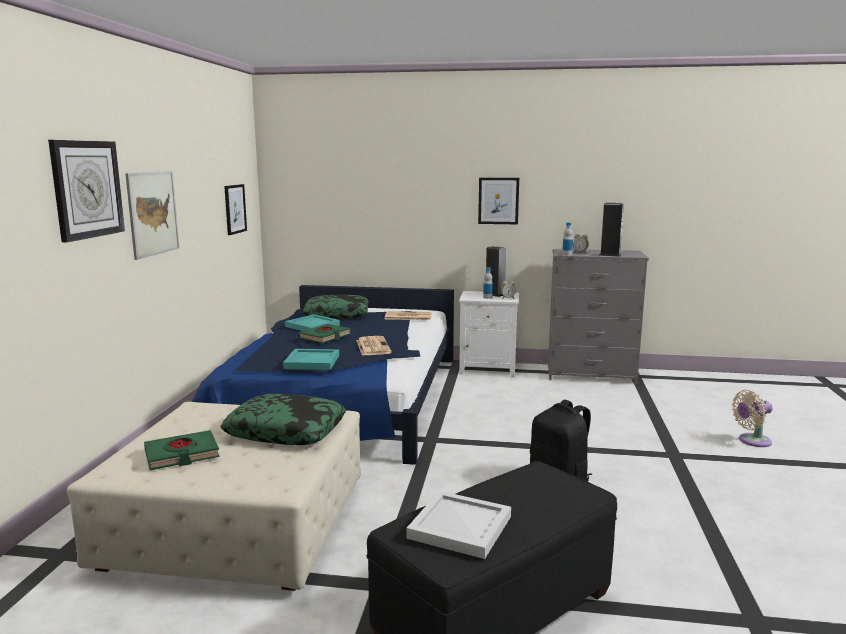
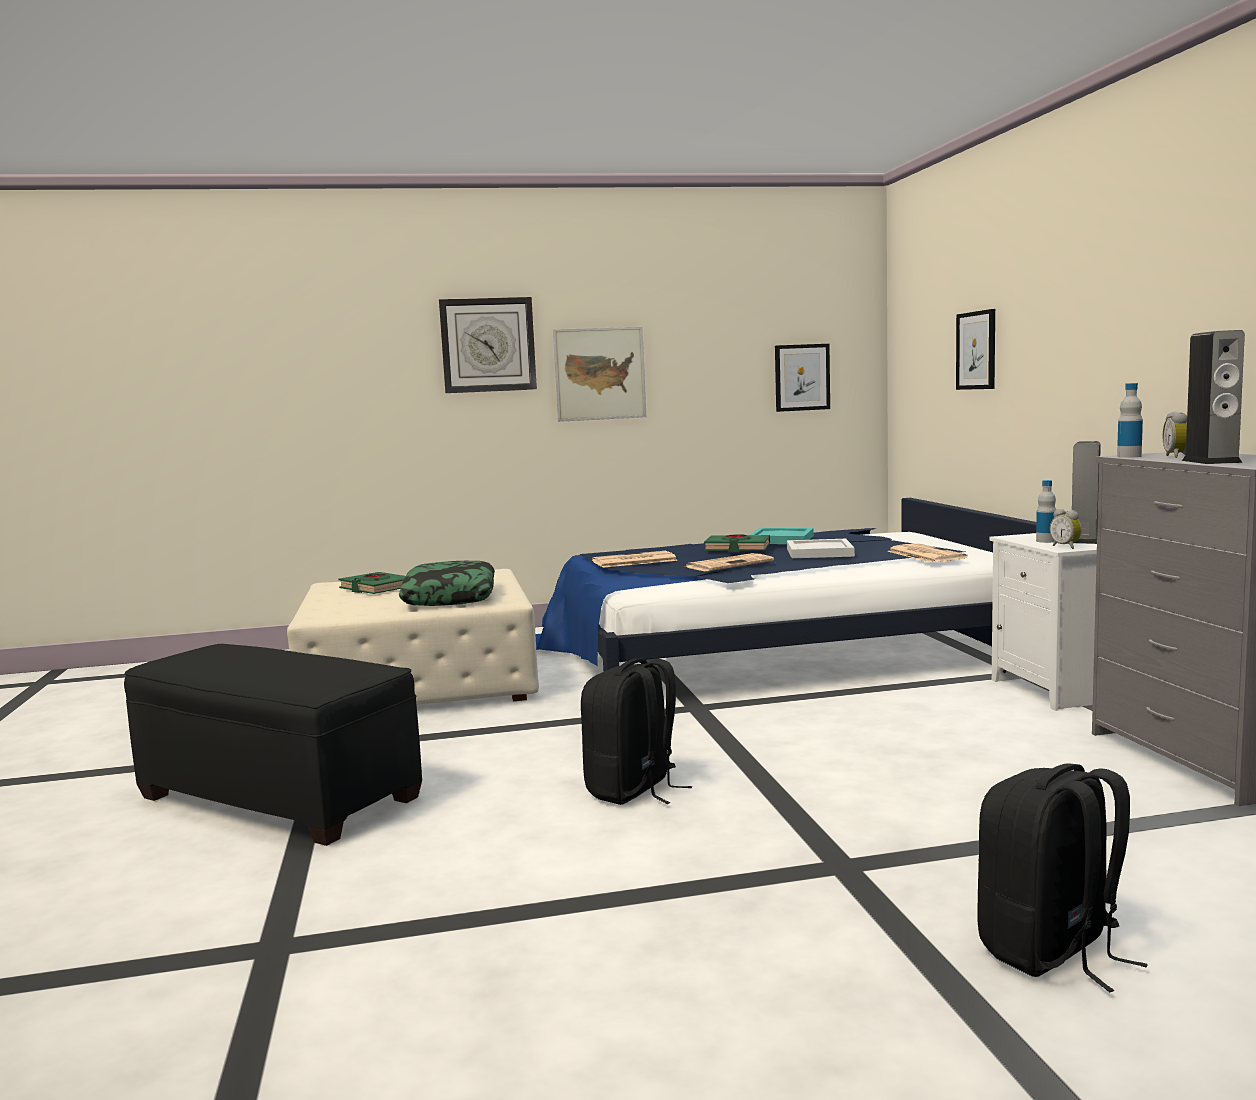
camera: 70 degrees right, 5 degrees down
turquoise tray [283,349,339,370] -> newspaper [592,551,677,568]
pillow [303,295,369,319] -> none
white tray [406,491,511,559] -> white tray moved to [787,539,855,558]
picture [478,178,519,224] -> picture moved to [956,309,995,390]
beige fan [732,390,773,447] -> black backpack [977,763,1148,992]

